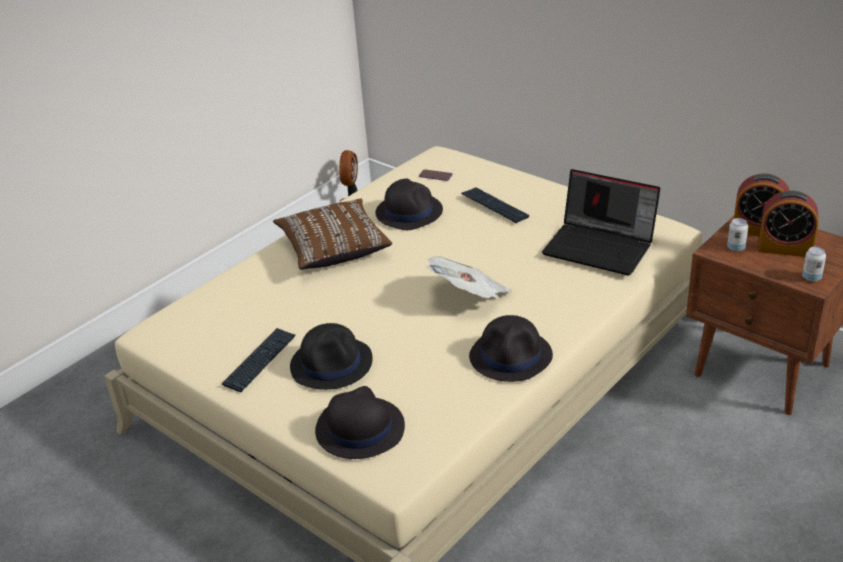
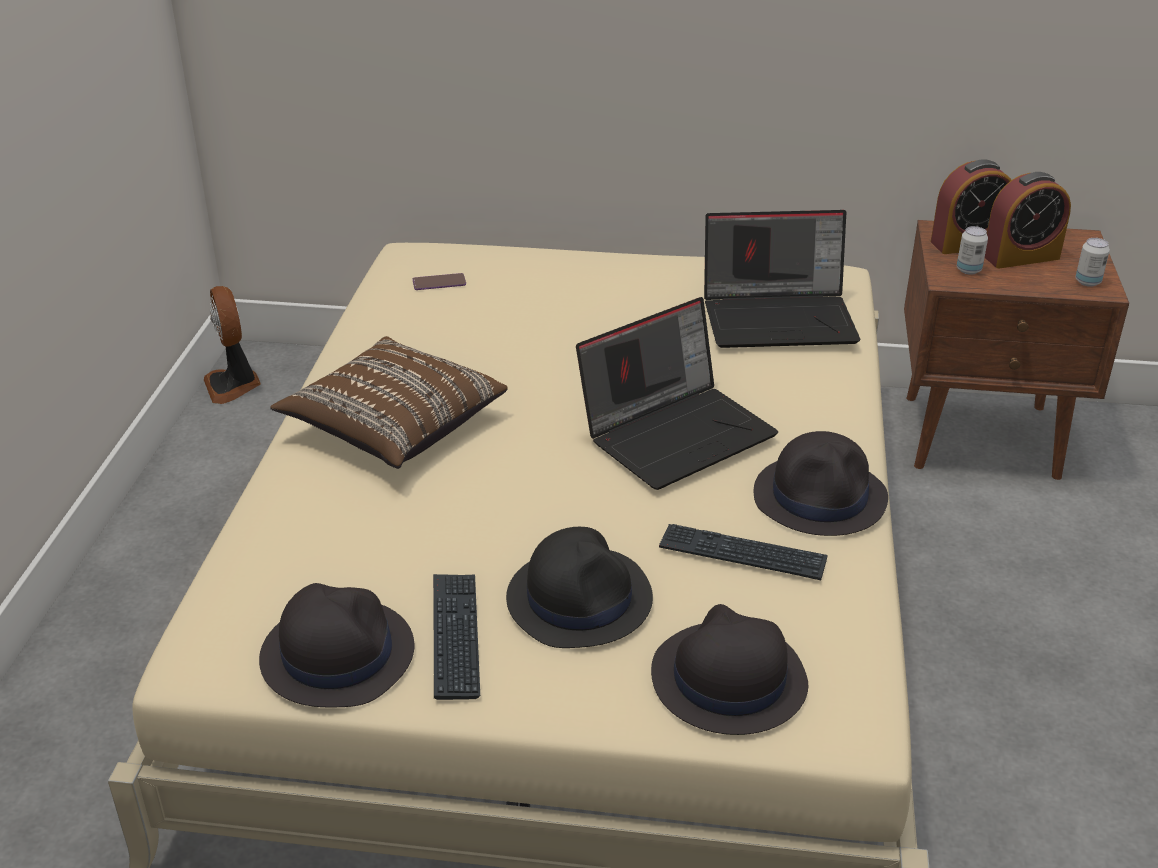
camera: 35 degrees left, 0 degrees up
black hat [375,179,443,230] -> black hat moved to [259,583,414,707]
newspaper [427,256,512,299] -> laptop [576,297,778,490]
keyboard [461,187,530,223] -> keyboard moved to [659,524,828,580]

